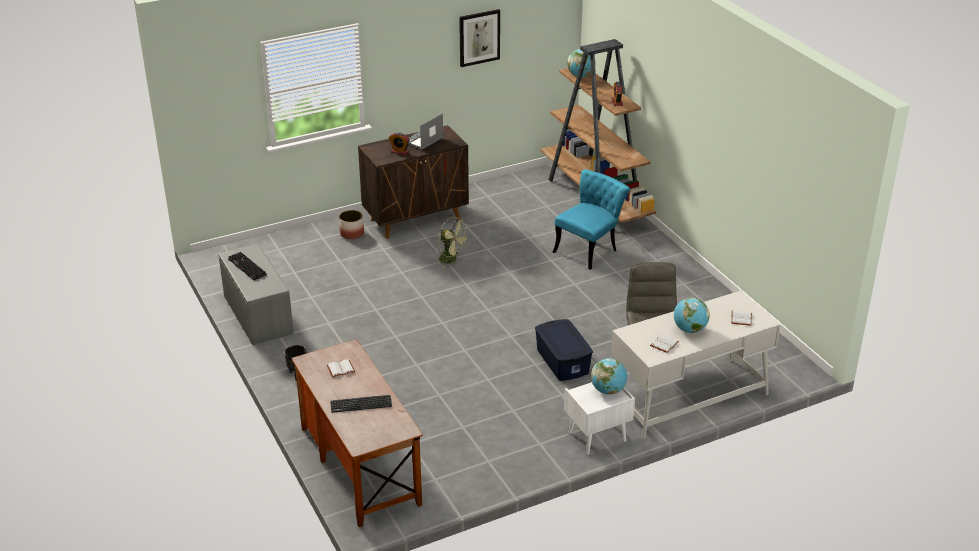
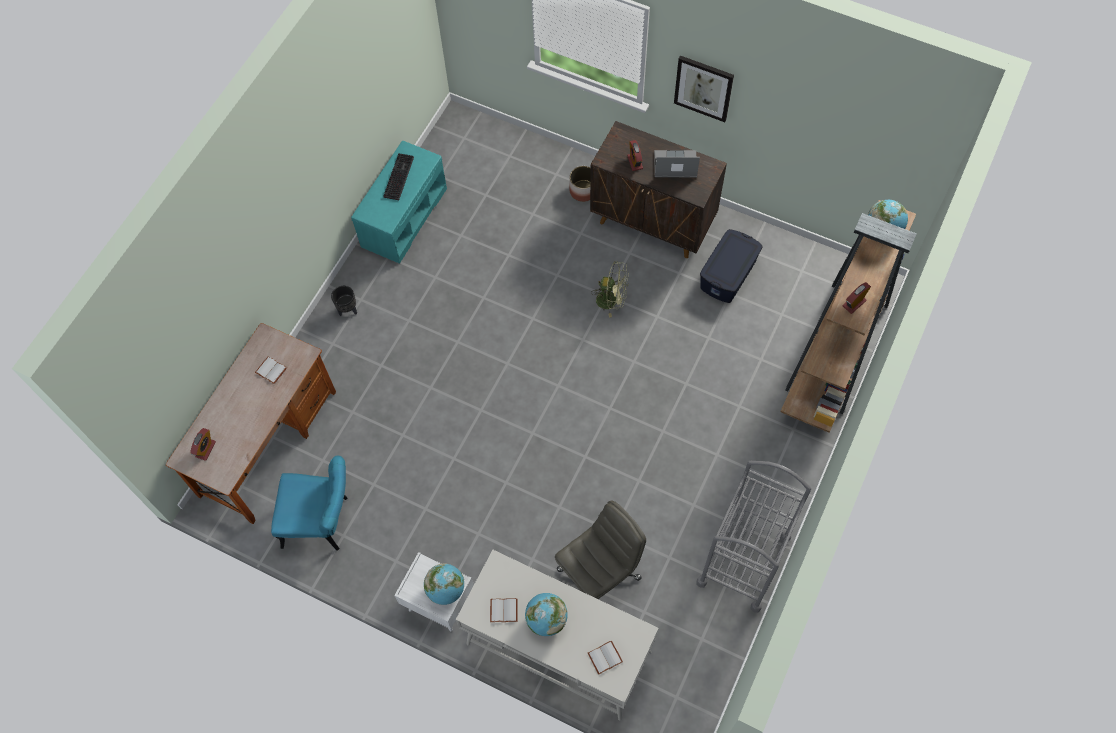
camera: 55 degrees right, 30 degrees up
grey bench [218,244,294,345] -> turquoise bench [351,141,447,264]
keyboard [330,395,392,413] -> none
green fan [439,217,470,268] -> green fan turned 75 degrees counterclockwise [591,261,629,318]
picture [459,9,500,67] -> picture moved to [674,55,734,122]
blue storage box [535,319,593,381] -> blue storage box moved to [700,229,763,303]
turquoise chair [553,169,630,270] -> turquoise chair moved to [271,456,348,551]
none -> alarm clock [190,428,216,461]
none -> grey cart [696,461,811,613]

